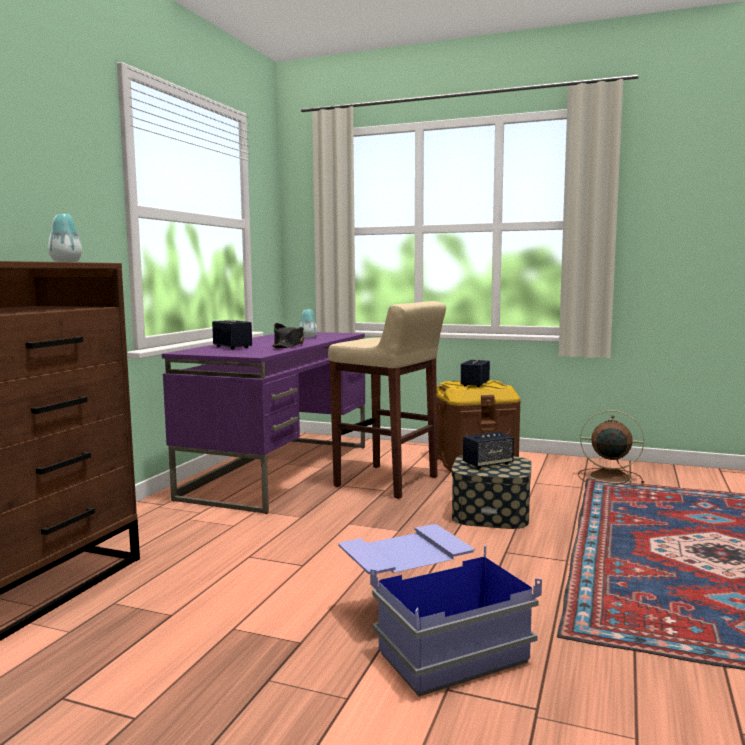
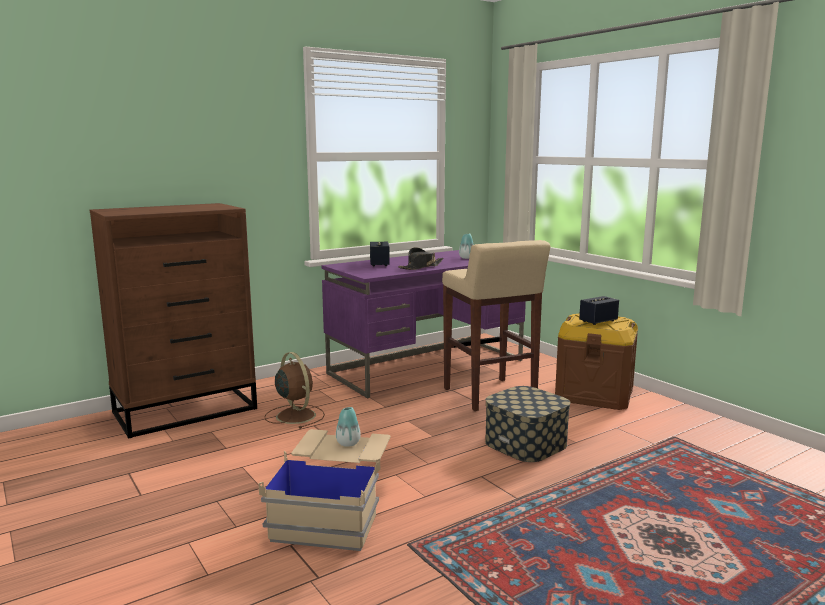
camera: 35 degrees right, 5 degrees up
vase [48,214,82,262] -> vase moved to [336,407,361,447]
blue storage box [339,524,542,697] -> beige storage box [258,429,391,551]
speaker [463,432,514,469] -> none
brown fan [578,410,644,485] -> brown fan moved to [265,352,325,429]

